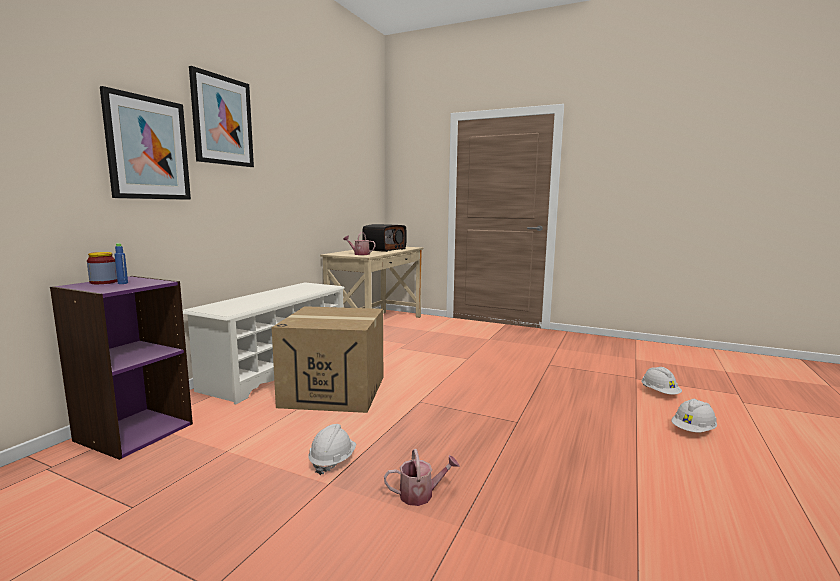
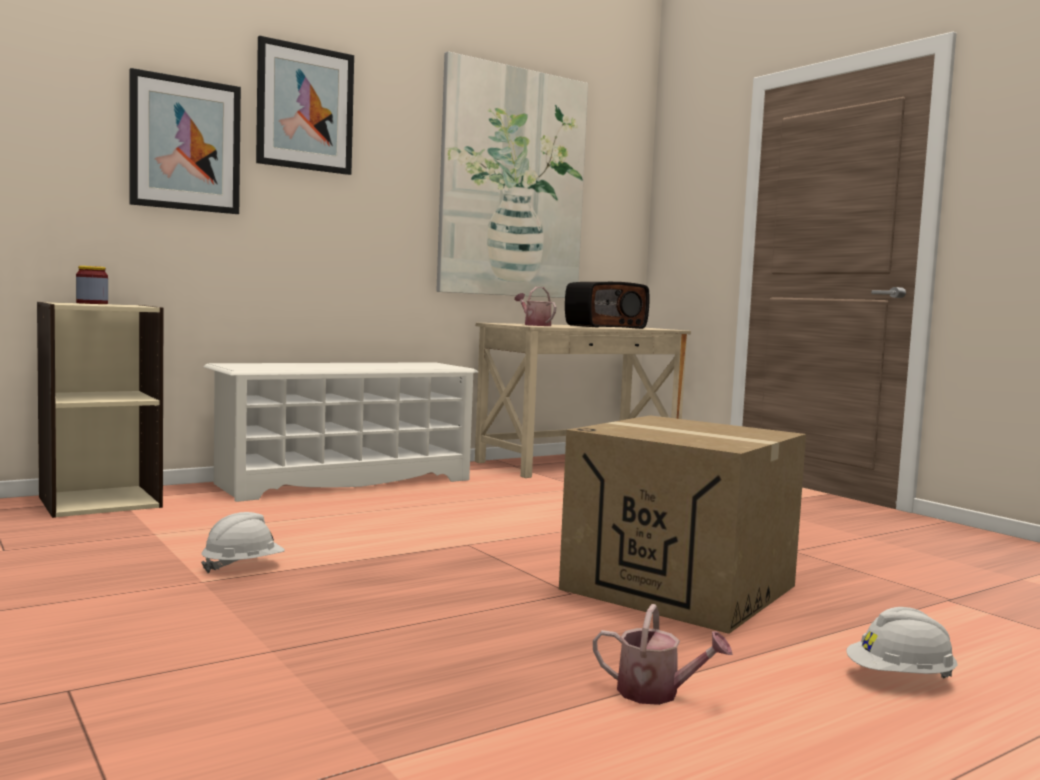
camera: 30 degrees right, 5 degrees down
purple bookcase [50,276,193,460] -> beige bookcase [37,302,164,518]
blue bottle [114,243,128,284] -> none
cardboard box [272,306,383,413] -> cardboard box moved to [559,415,806,634]
watering can [384,449,459,506] -> watering can moved to [593,604,733,705]
white hard hat [641,367,682,395] -> none
none -> picture [437,51,588,298]

